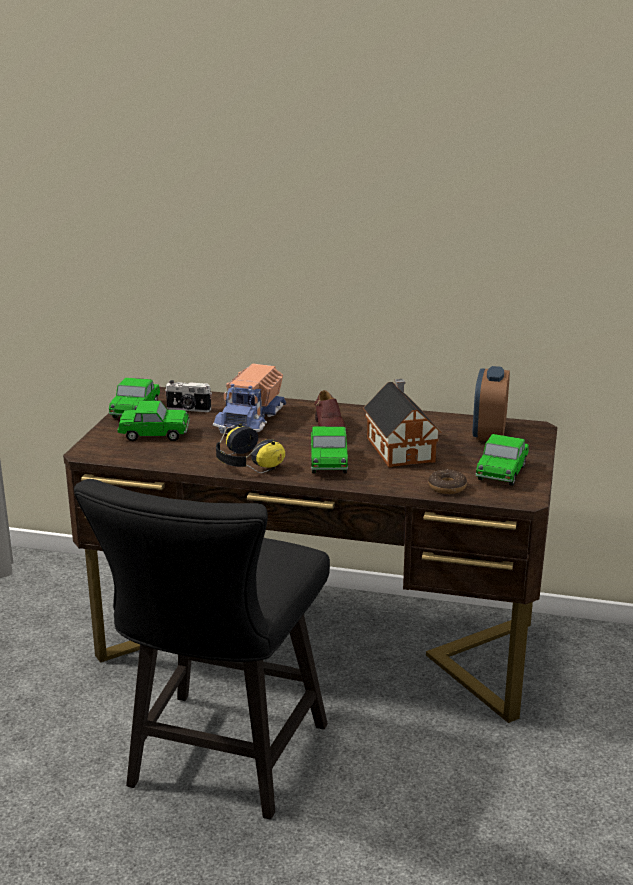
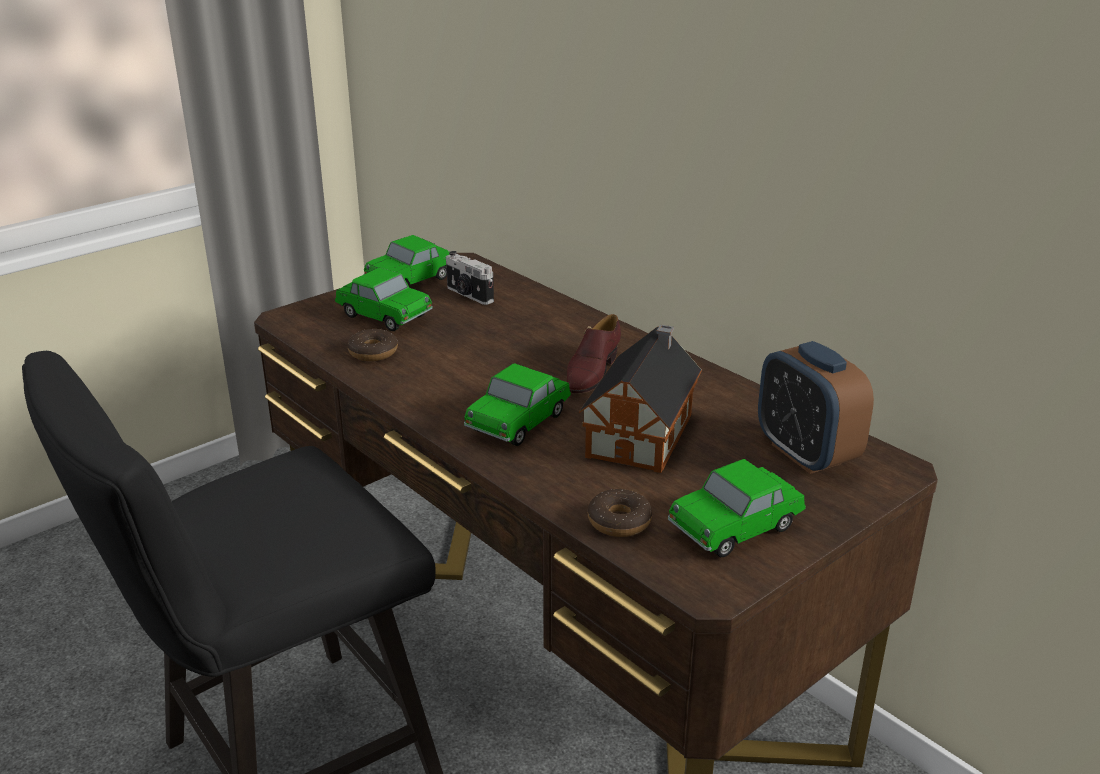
camera: 35 degrees right, 5 degrees up
toy truck [213,364,286,434] -> none
headphones [216,423,285,473] -> none
alarm clock [473,366,510,441] -> alarm clock turned 75 degrees counterclockwise [758,341,874,474]
none -> donut [347,329,398,361]

